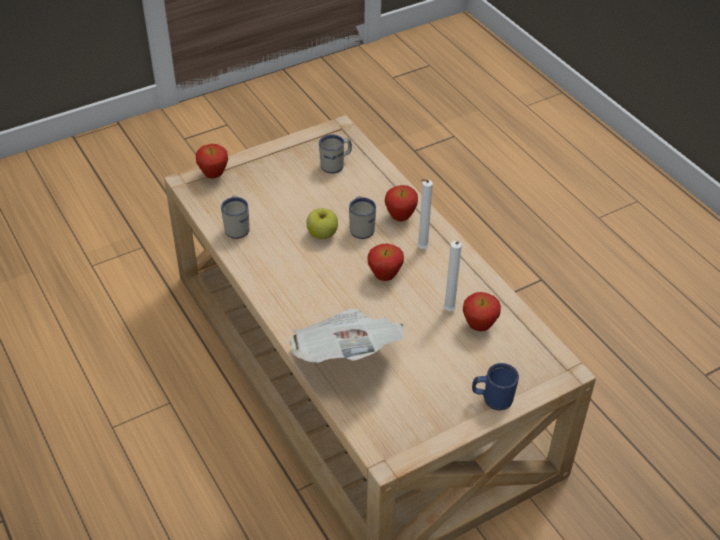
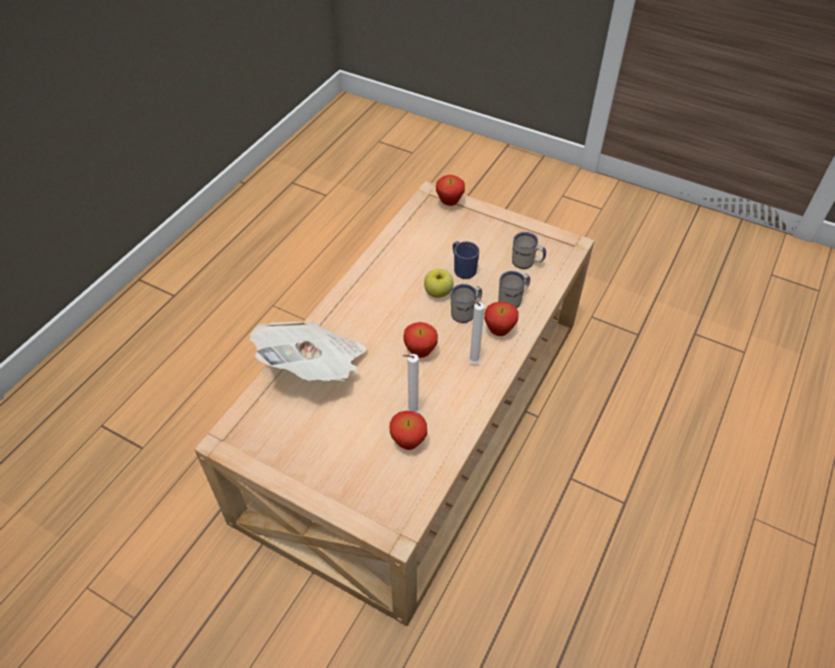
camera: 60 degrees right, 5 degrees up
white mug [221,196,250,239] -> white mug moved to [498,271,530,308]
blue mug [472,363,519,410] -> blue mug moved to [453,241,479,279]

